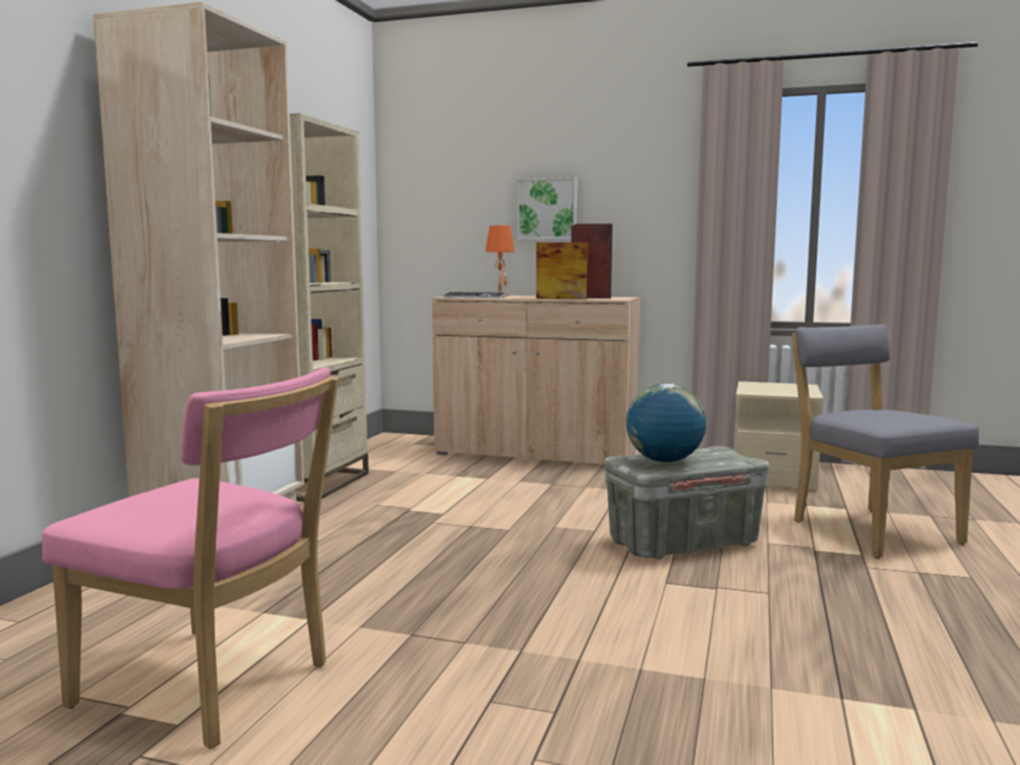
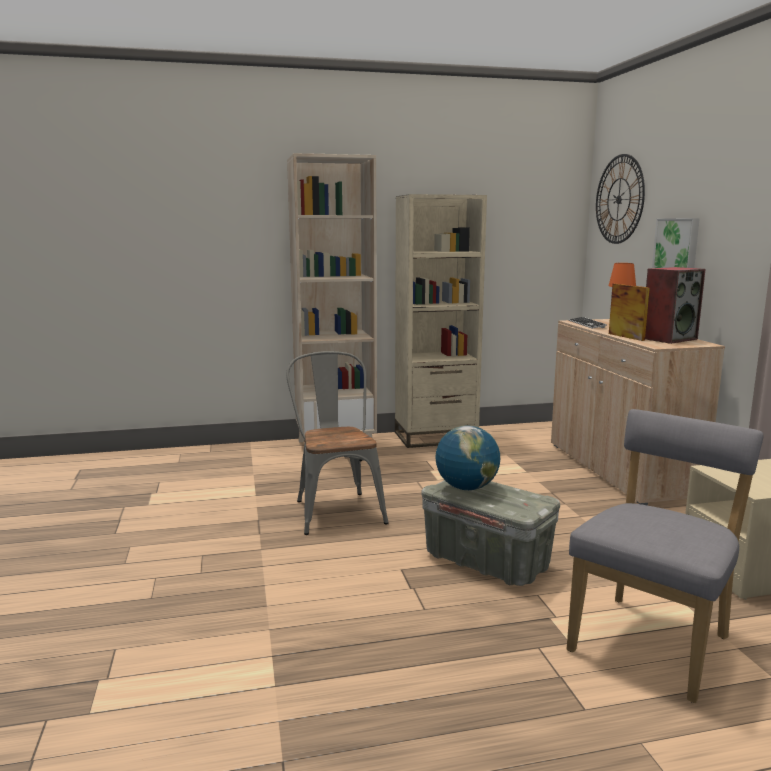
camera: 60 degrees right, 5 degrees up
pink chair [42,367,339,749] -> none
none -> grey chair [286,351,389,535]
none -> wall clock [596,154,645,244]

